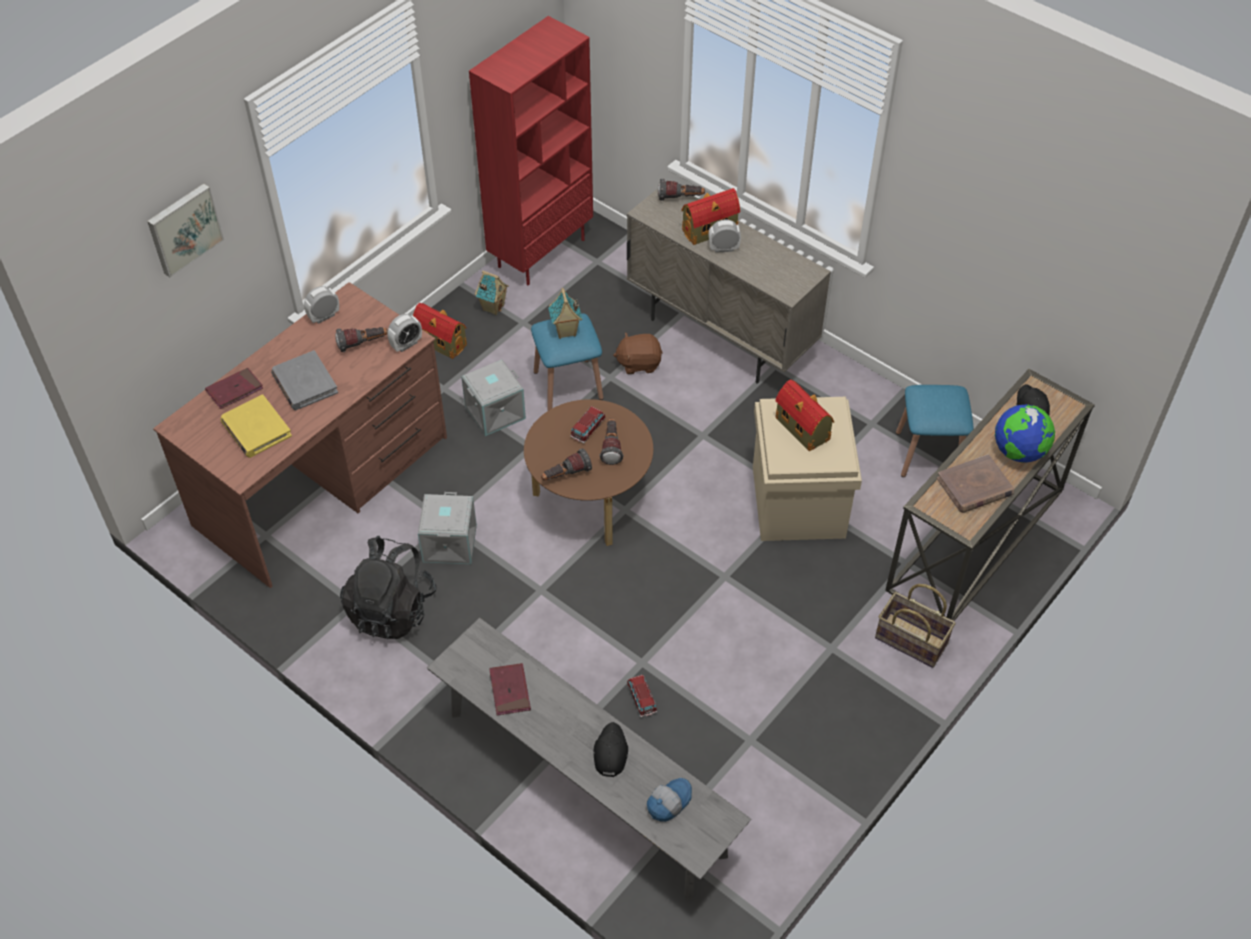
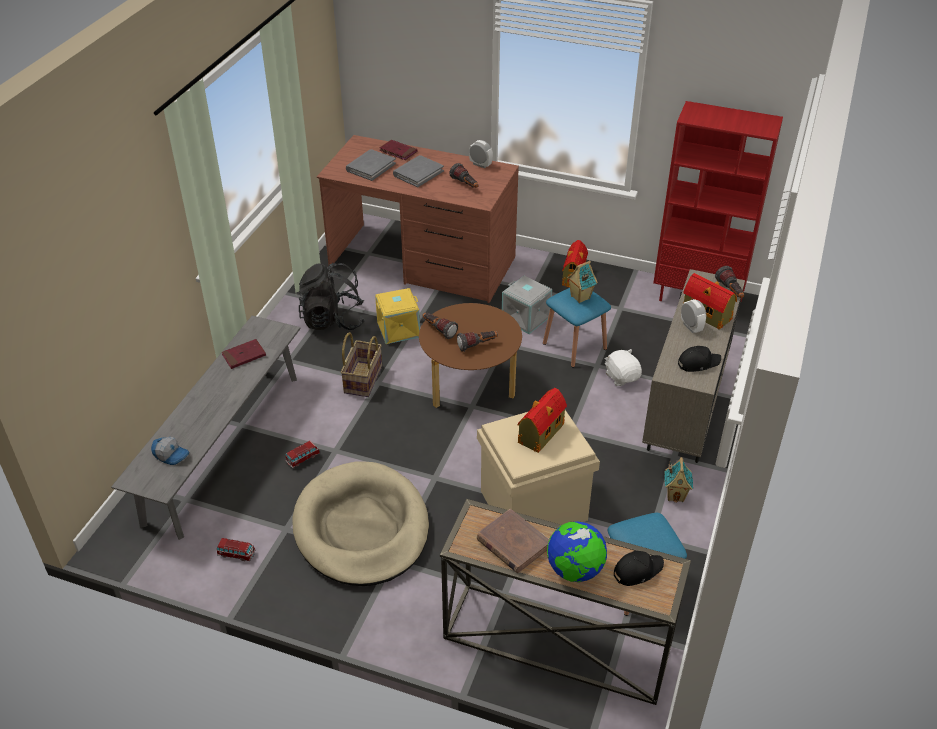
camera: 70 degrees right, 10 degrees down
picture [147,184,224,277] -> none
yellow book [220,394,292,458] -> grey book [346,149,396,181]
alarm clock [387,314,422,352] -> none
grey storage box [418,492,477,564] -> yellow storage box [375,288,420,344]
toy house [475,271,509,315] -> toy house moved to [664,457,693,502]
toy car [570,406,605,443] -> toy car moved to [217,538,255,561]
black cap [594,722,628,777] -> black cap moved to [678,346,721,372]
brown plush toy [613,332,663,374] -> white plush toy [605,349,642,386]
basket [875,584,956,668] -> basket moved to [341,332,382,397]
none -> beige dog bed [292,462,429,586]

